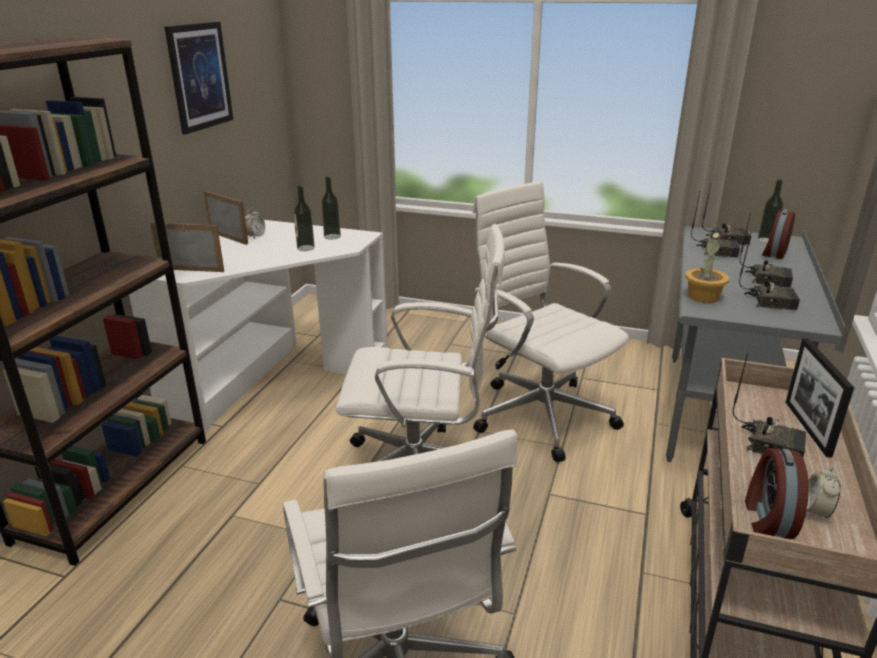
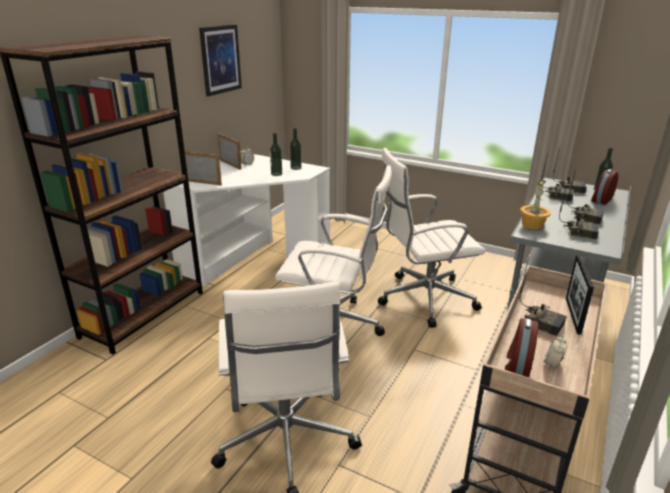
camera: 10 degrees right, 0 degrees up
white office chair [472,181,629,462] -> white office chair turned 75 degrees counterclockwise [378,148,485,328]

